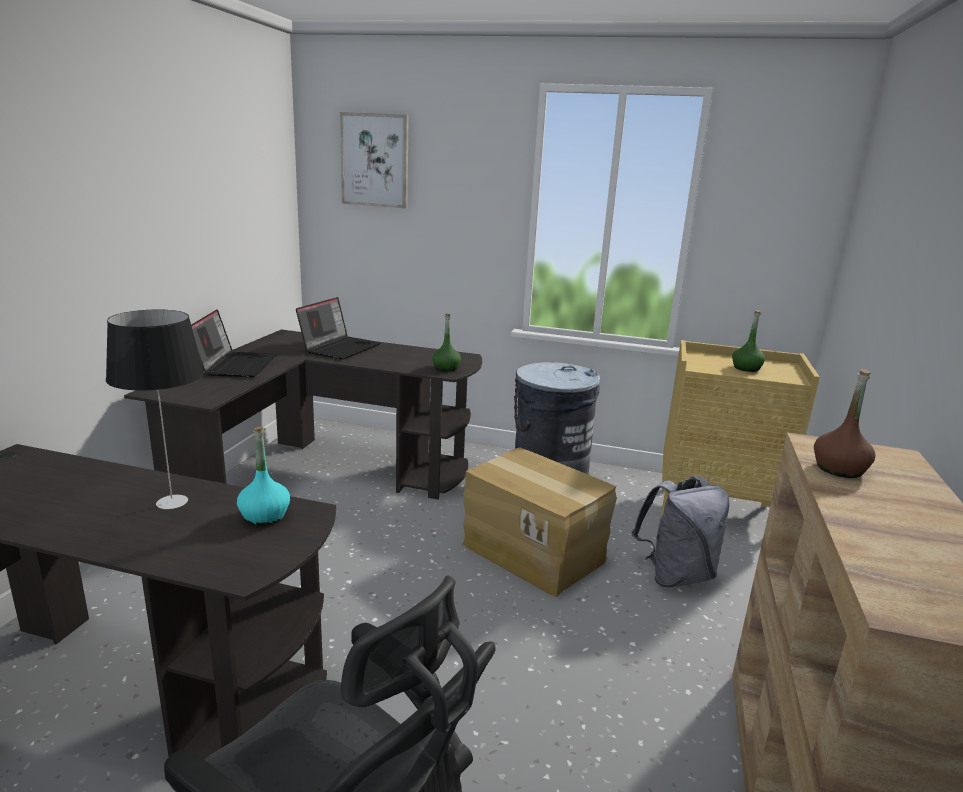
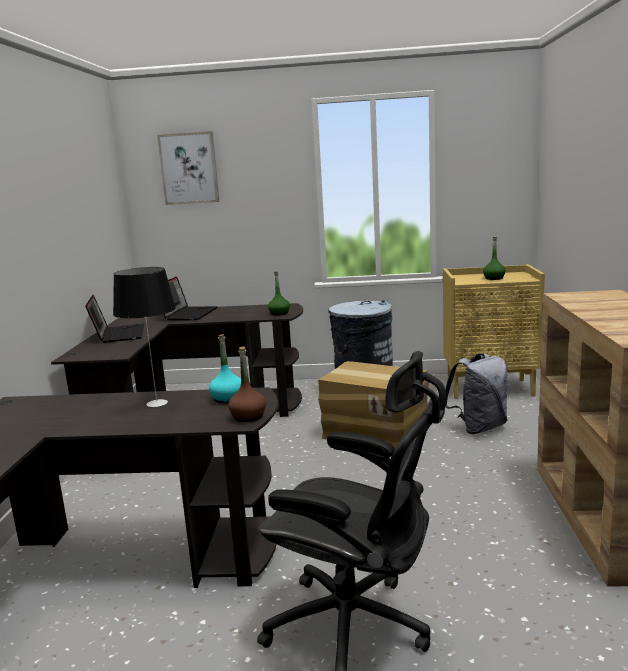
camera: 10 degrees left, 5 degrees down
brown bottle [814,369,876,478] -> brown bottle moved to [228,347,266,422]

